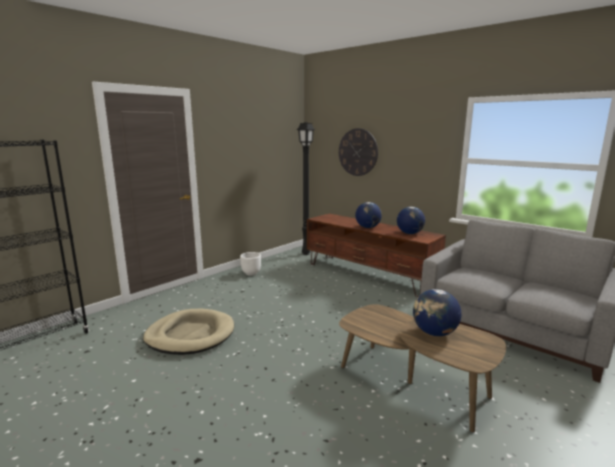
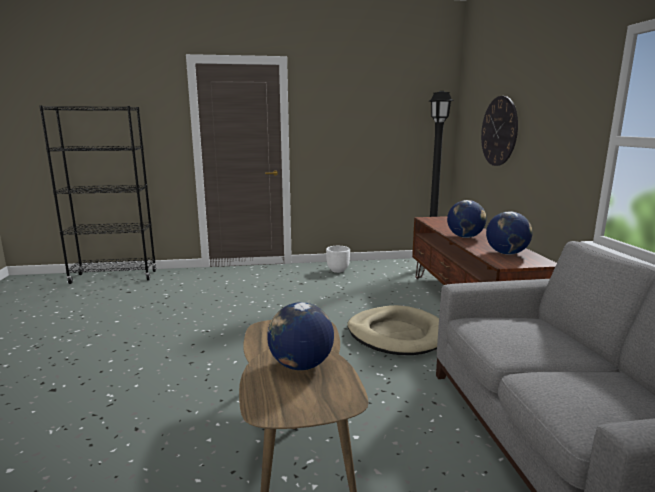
camera: 40 degrees right, 0 degrees up
beige dog bed [143,309,234,355] -> beige dog bed moved to [347,305,439,355]

